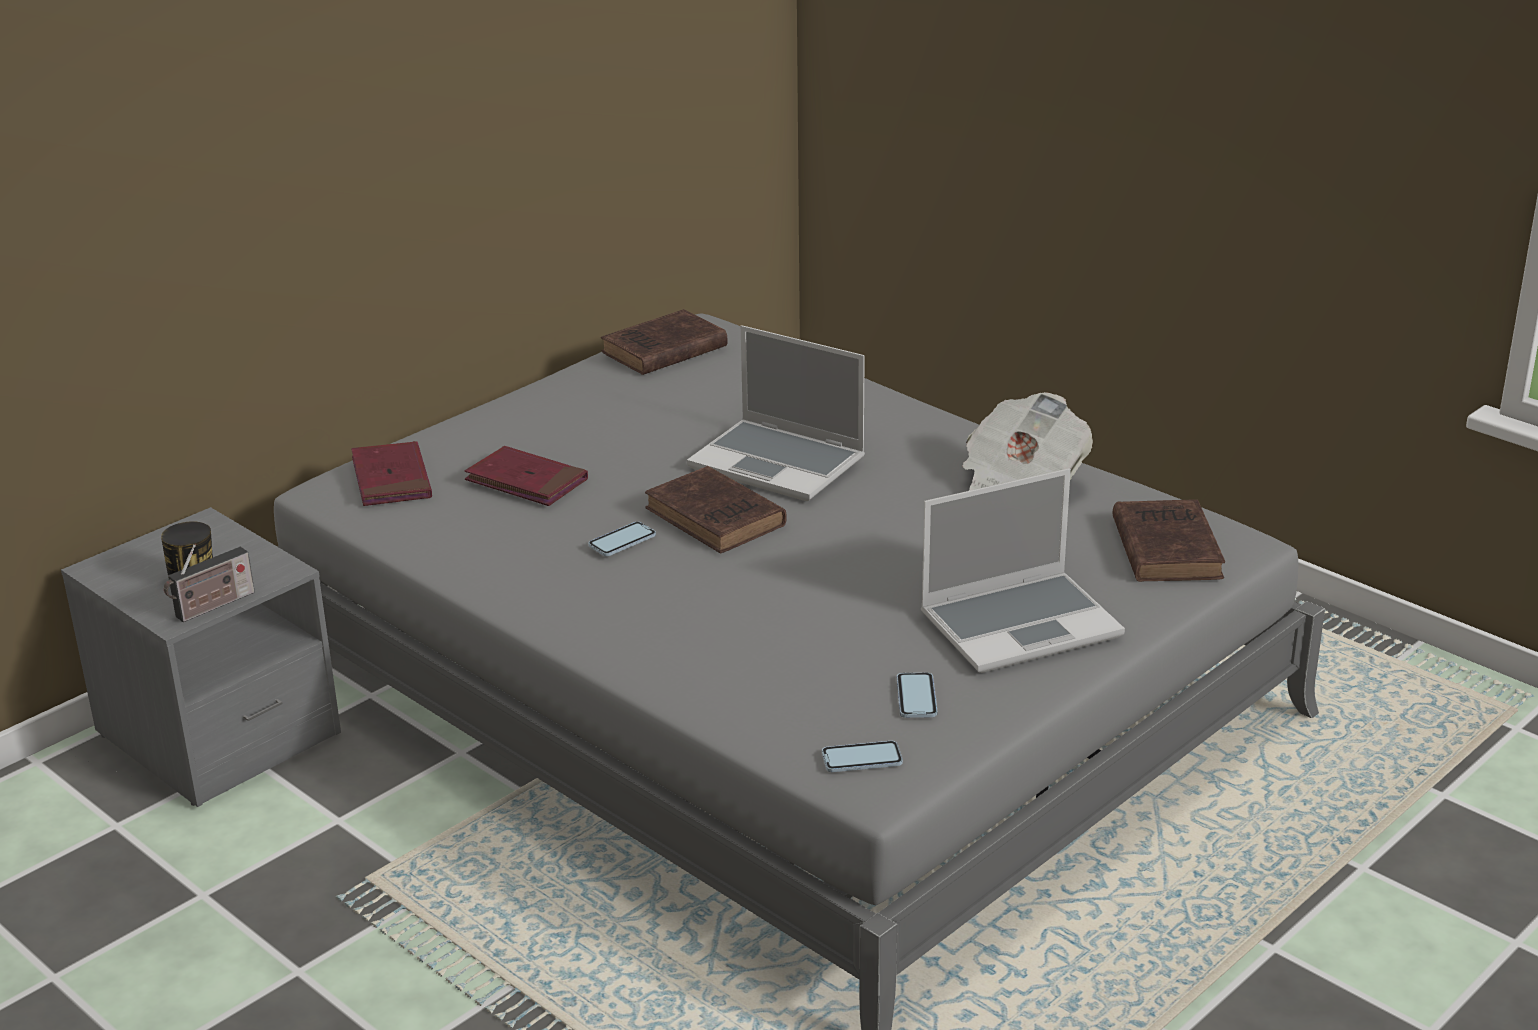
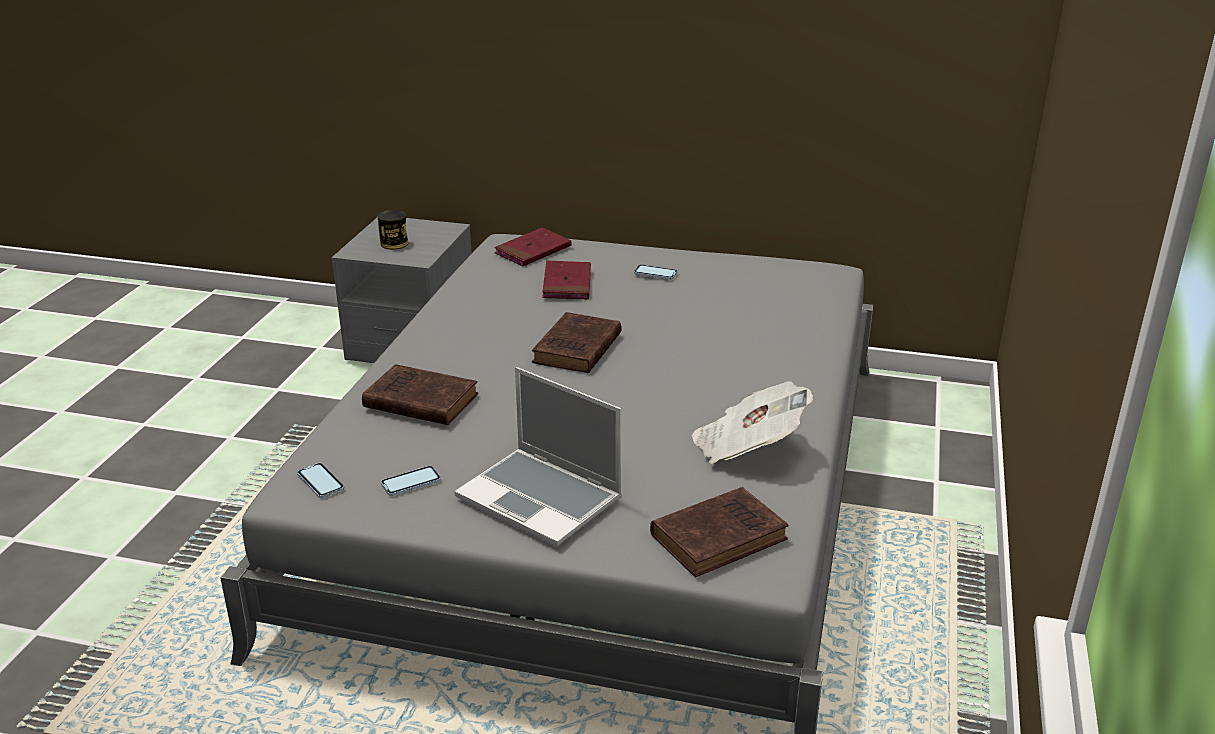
camera: 60 degrees right, 0 degrees up
radio [164,544,255,622] -> none
phone [588,522,656,556] -> phone moved to [634,265,678,279]
brown book [601,309,727,375] -> brown book moved to [362,364,478,425]
laptop [687,325,865,501] -> none

